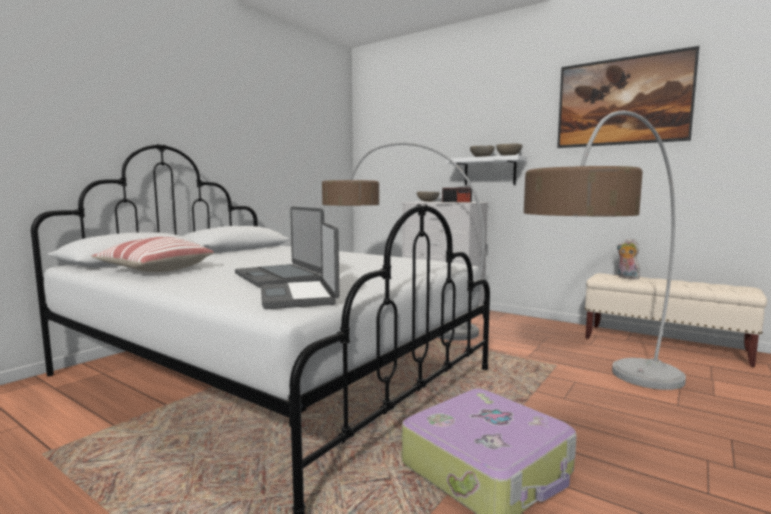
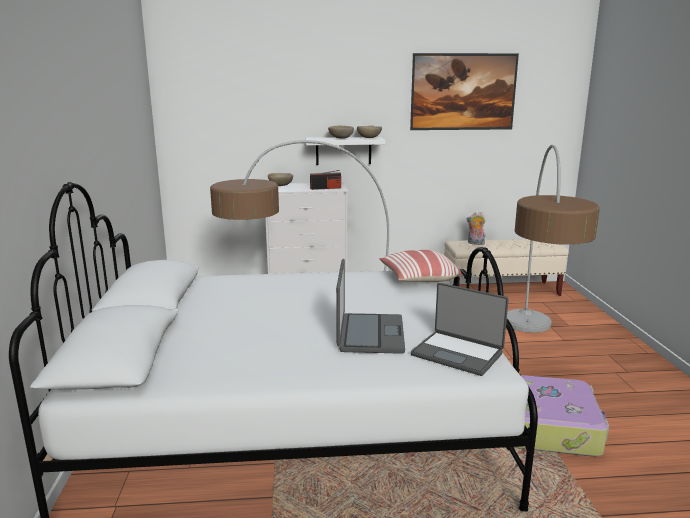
camera: 40 degrees left, 10 degrees up
pillow [91,237,214,272] -> pillow moved to [379,250,464,282]
laptop [235,207,324,287] -> laptop turned 105 degrees counterclockwise [336,259,405,354]

